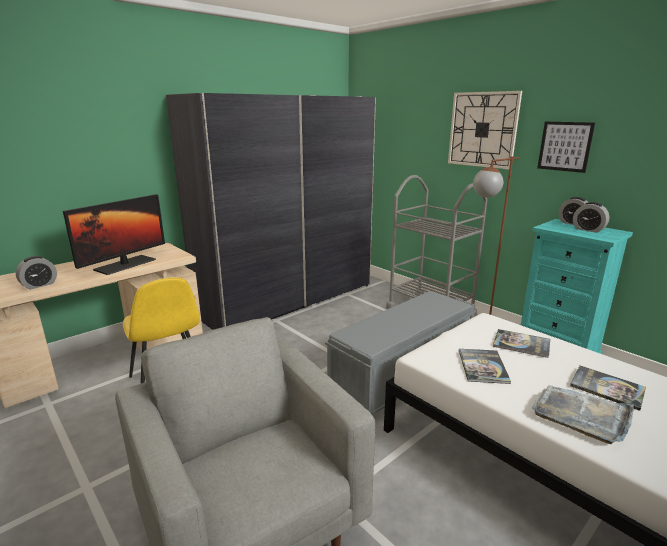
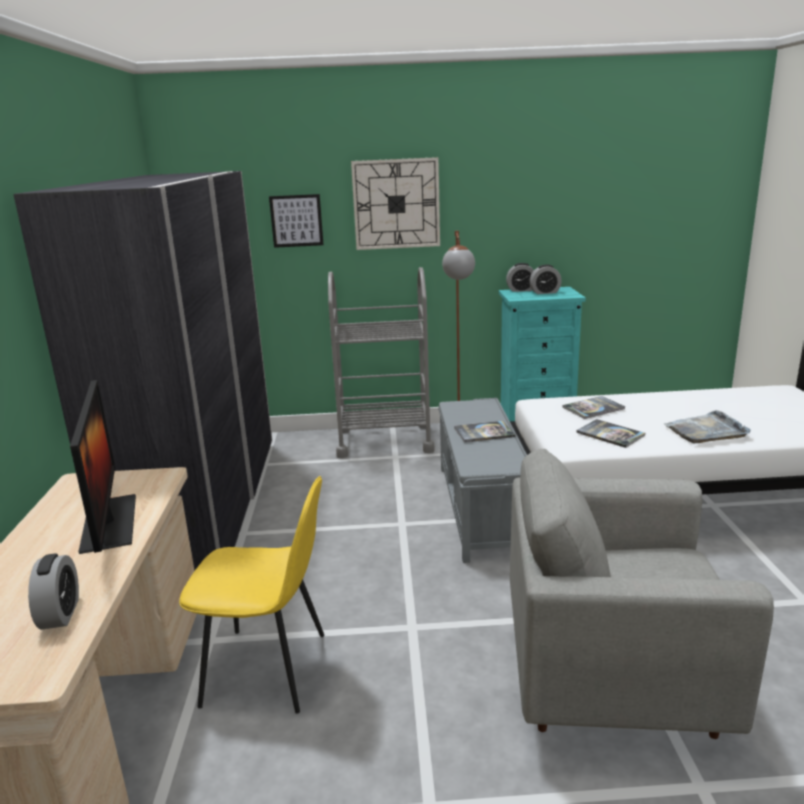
camera: 50 degrees left, 0 degrees up
picture [537,121,595,173] -> picture moved to [269,194,324,248]
book [570,365,646,411] -> book moved to [454,421,515,442]

